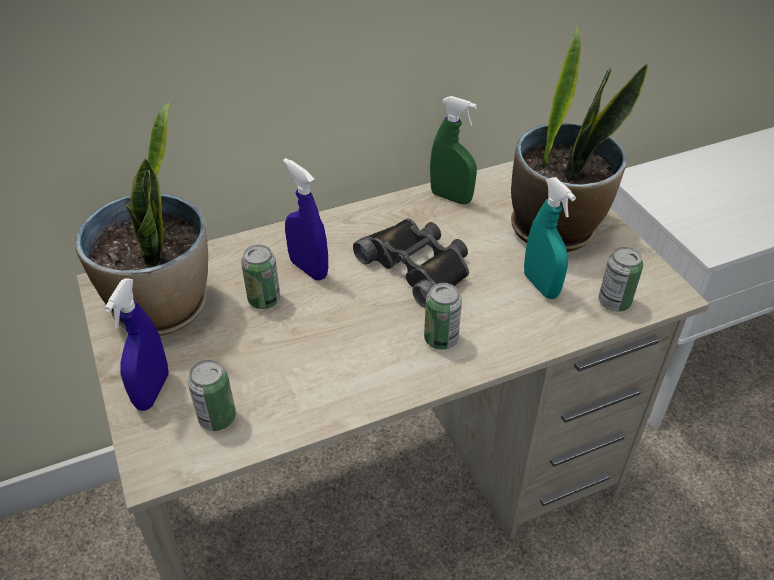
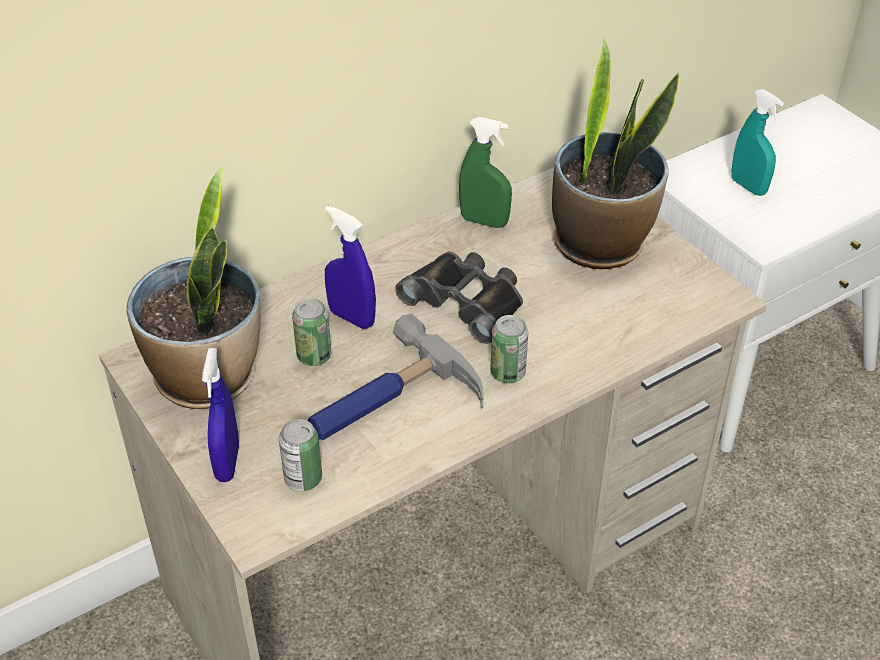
camera: 10 degrees left, 0 degrees up
turquoise spray bottle [524,177,576,299] -> turquoise spray bottle moved to [732,89,784,196]
can [599,247,643,311] -> none
none -> hammer [308,314,484,440]

